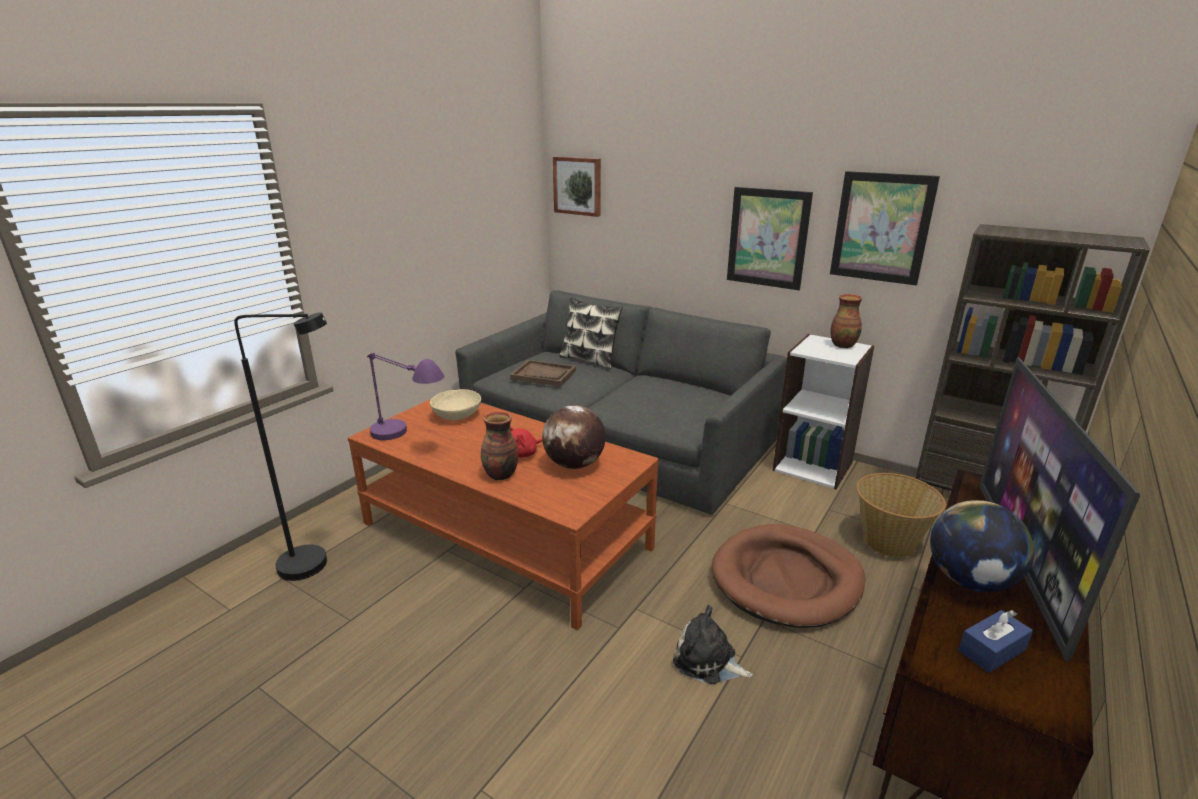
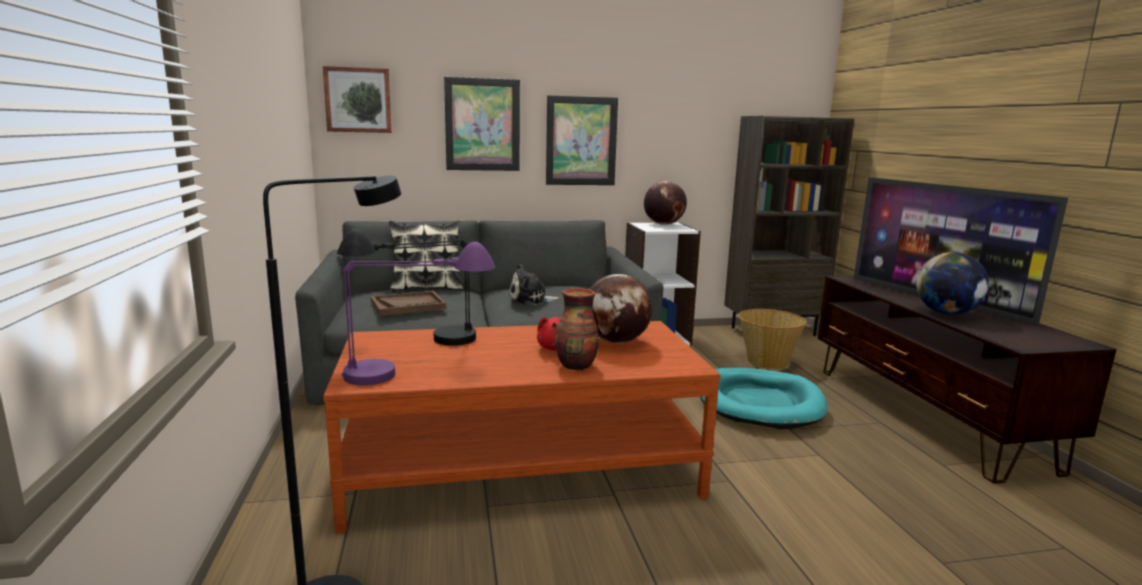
camera: 45 degrees left, 10 degrees down
beige bowl [430,389,481,420] -> black table lamp [337,229,476,346]
plush toy [673,605,753,684] -> plush toy moved to [509,264,560,305]
brown dog bed [712,524,865,628] -> turquoise dog bed [700,368,827,429]
picture [830,171,940,286] -> picture moved to [444,77,520,171]
vase [831,294,862,348] -> globe [644,181,687,225]
blue tissue box [958,610,1033,673] -> none

